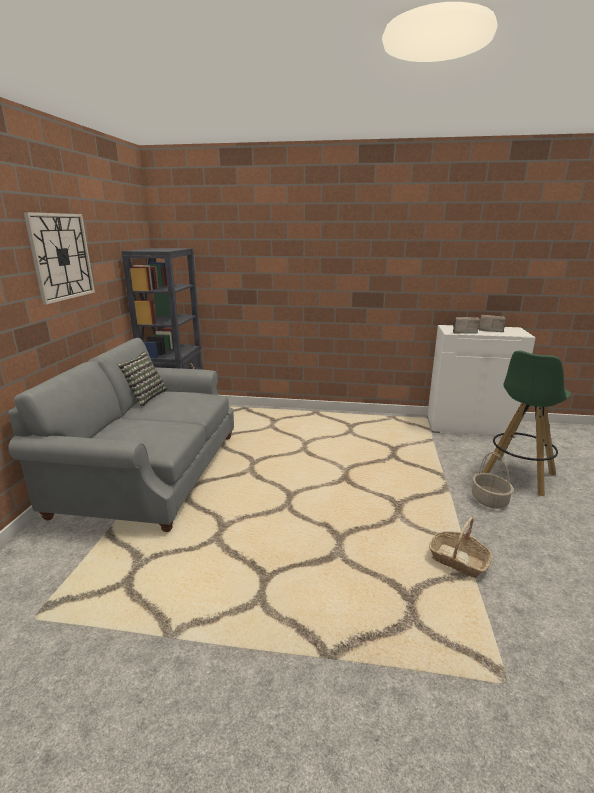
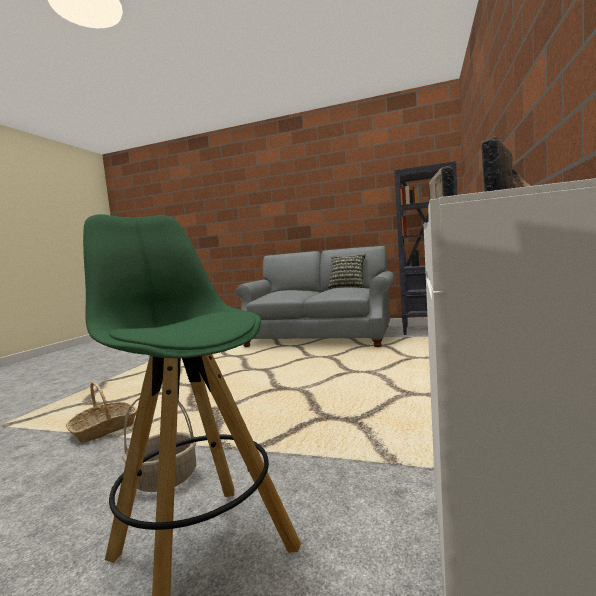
camera: 100 degrees right, 15 degrees down
wall clock [24,212,95,305] -> none

